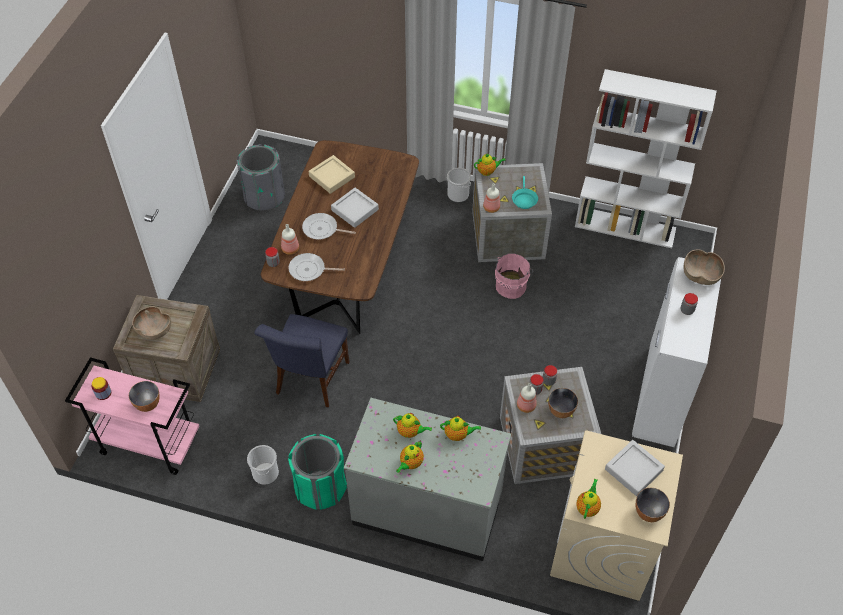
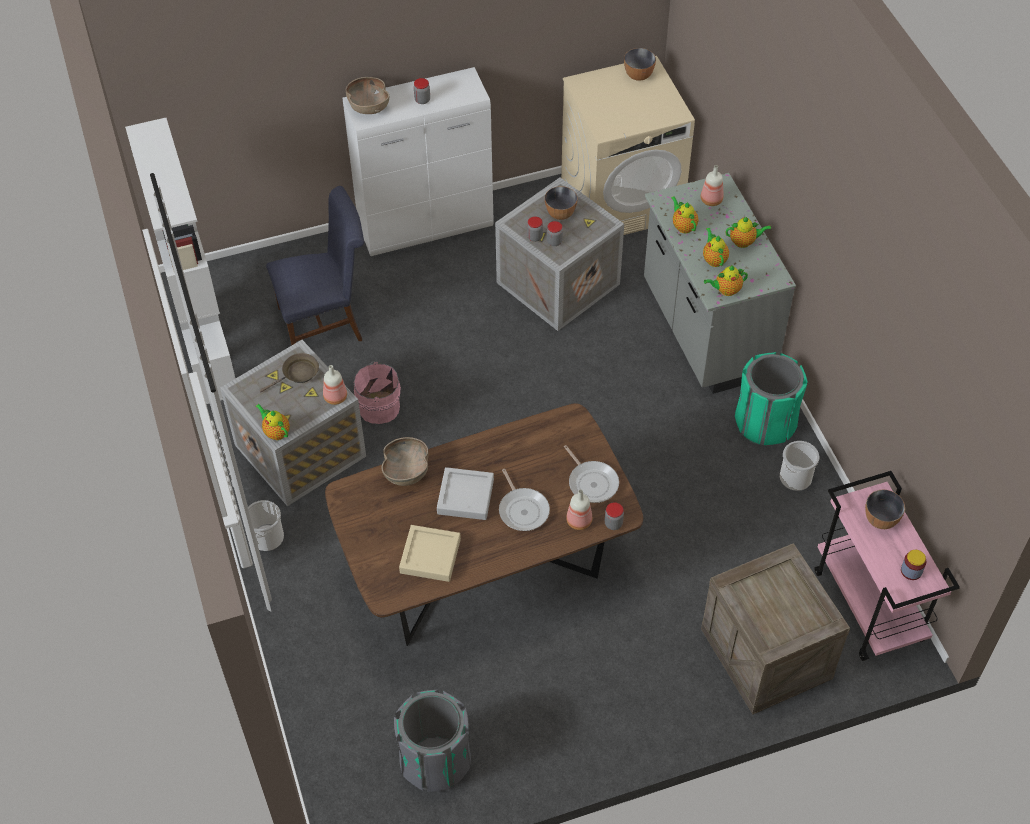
camera: 125 degrees left, 0 degrees up
brown bowl [132,306,171,340] -> brown bowl moved to [382,437,428,486]
blue chair [254,314,350,407] -> blue chair moved to [266,186,364,345]
turquoise frying pan [512,176,538,209] -> brown frying pan [260,353,319,392]
bottle [517,383,537,413] -> bottle moved to [701,165,724,206]
teapot [576,478,601,519] -> teapot moved to [704,265,748,296]
grey tray [605,440,665,496] -> none

